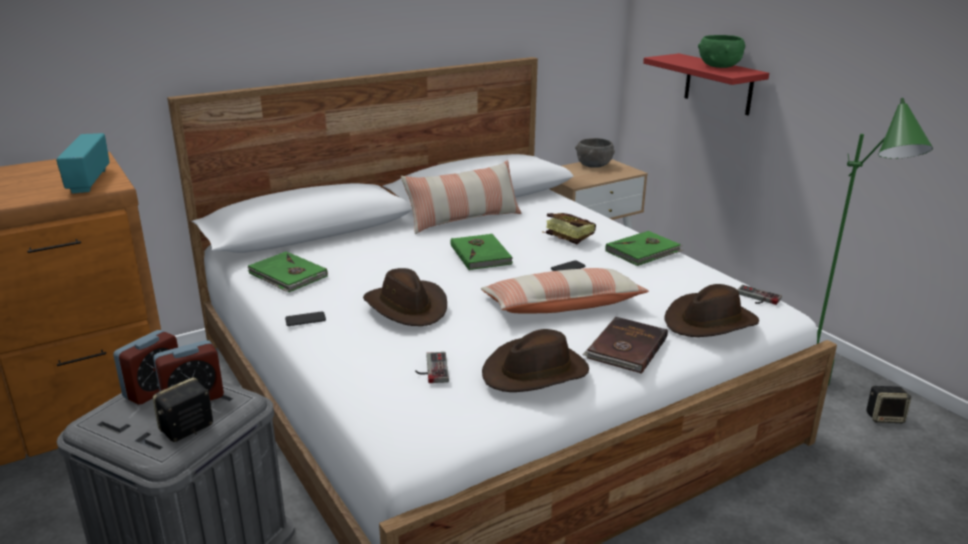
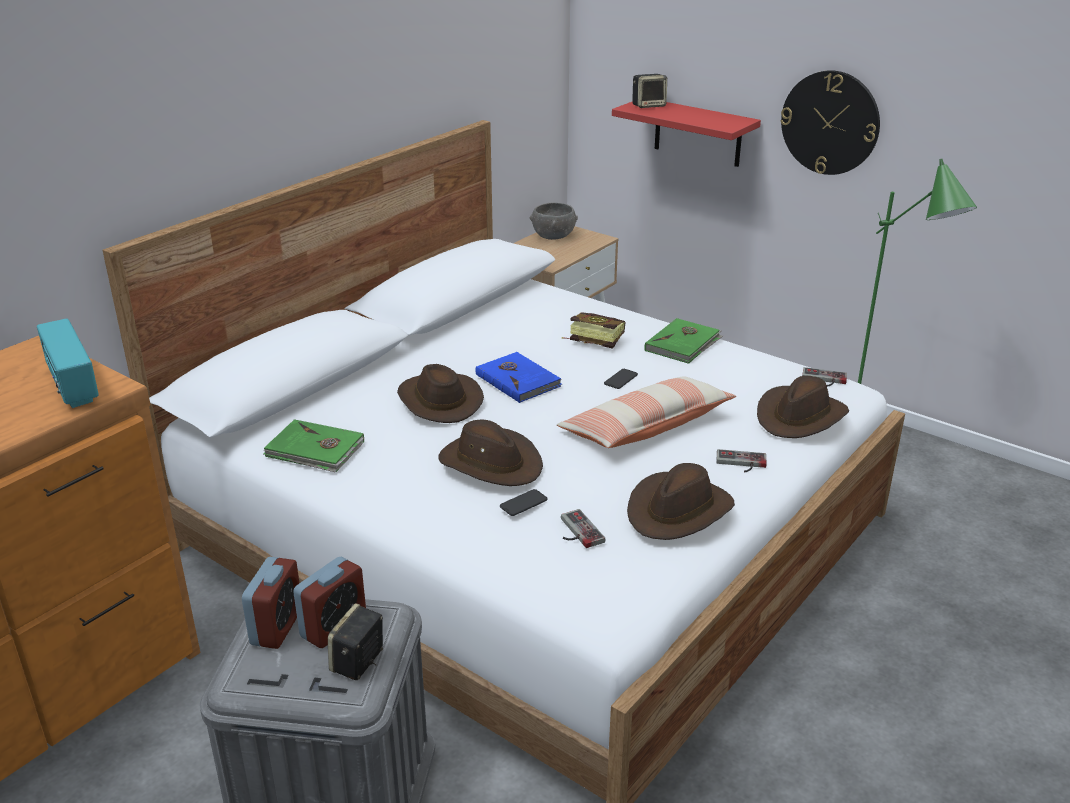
camera: 20 degrees left, 5 degrees up
phone [285,311,326,326] -> phone moved to [500,489,547,516]
pillow [401,160,522,234] -> none
green book [450,234,513,270] -> blue book [475,352,562,403]
brown book [582,317,668,374] -> game controller [717,449,767,472]
green bowl [698,35,745,68] -> none
speaker [866,386,911,423] -> speaker moved to [632,74,667,108]
none -> brown hat [397,364,484,423]
none -> wall clock [780,70,880,175]

